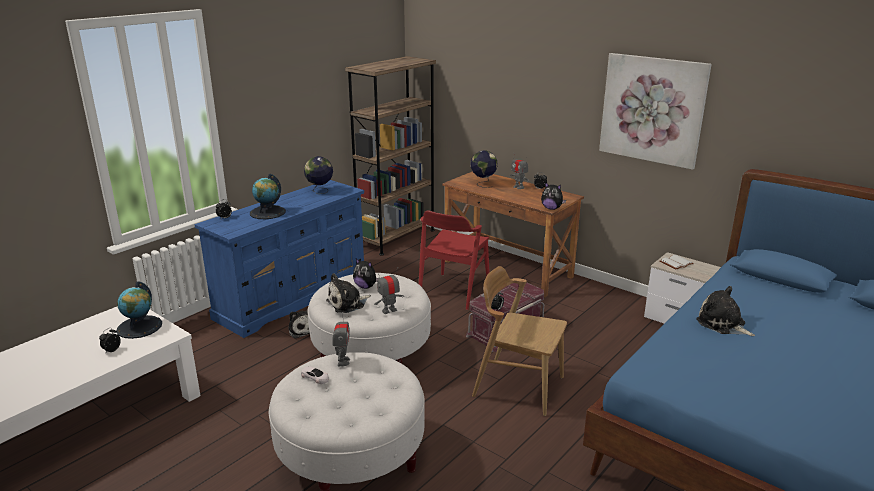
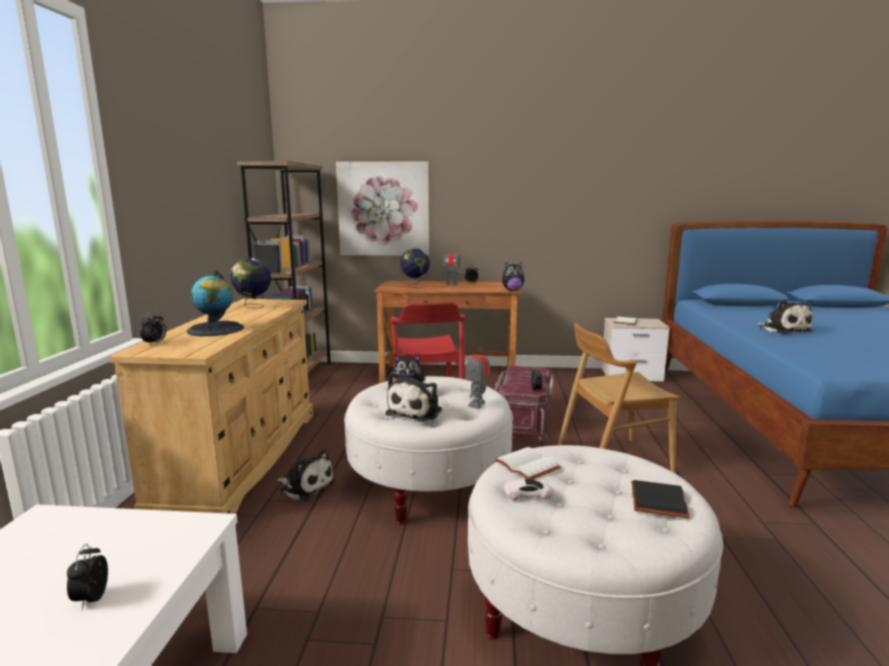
camera: 35 degrees left, 10 degrees down
globe [116,281,162,339] -> none
blue dresser [194,180,364,338] -> beige dresser [109,299,313,514]
toy robot [332,312,350,366] -> white book [494,447,561,479]
picture [599,53,712,170] -> picture moved to [336,161,429,256]
plush toy [696,286,755,336] -> plush toy turned 120 degrees counterclockwise [757,300,813,334]
none -> black book [631,480,690,519]

